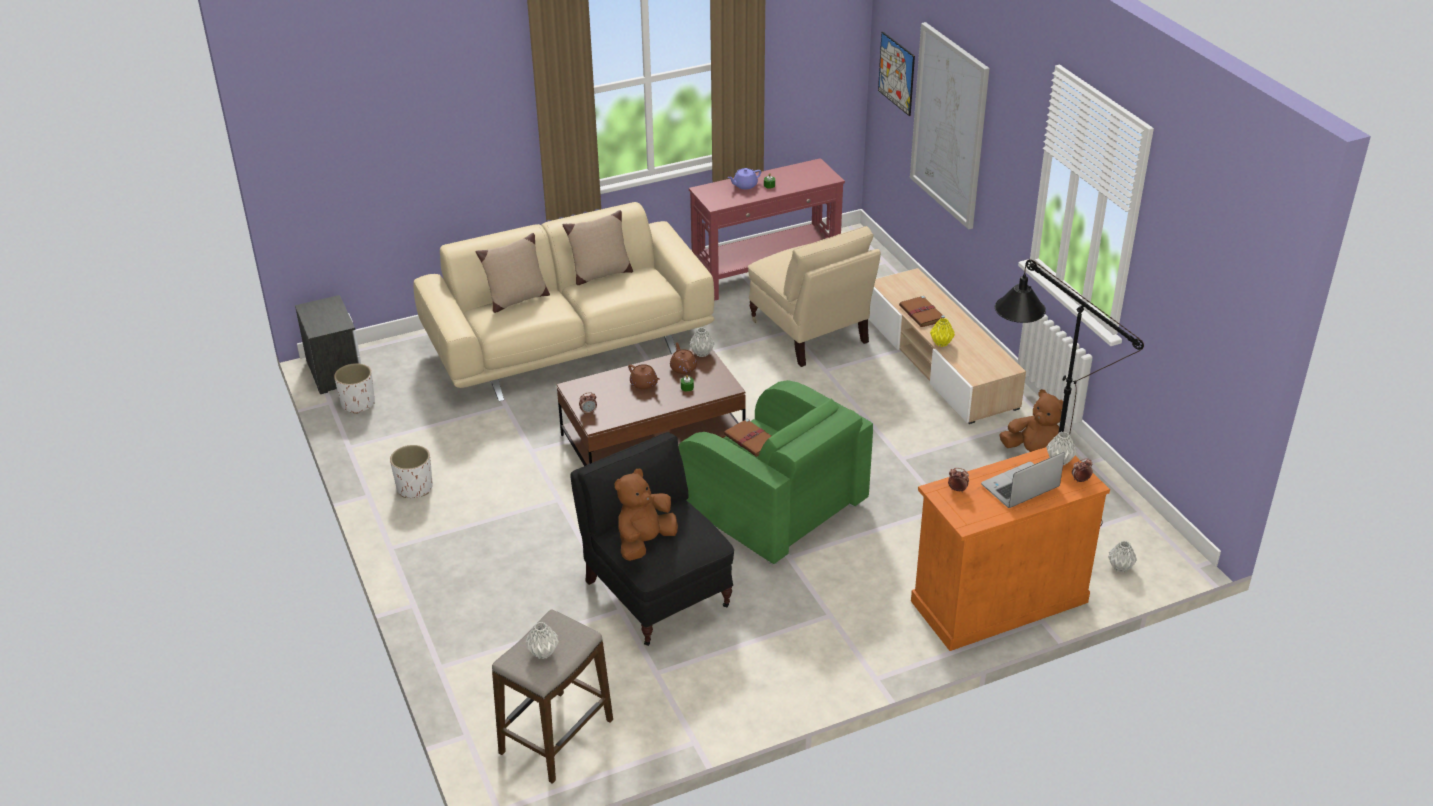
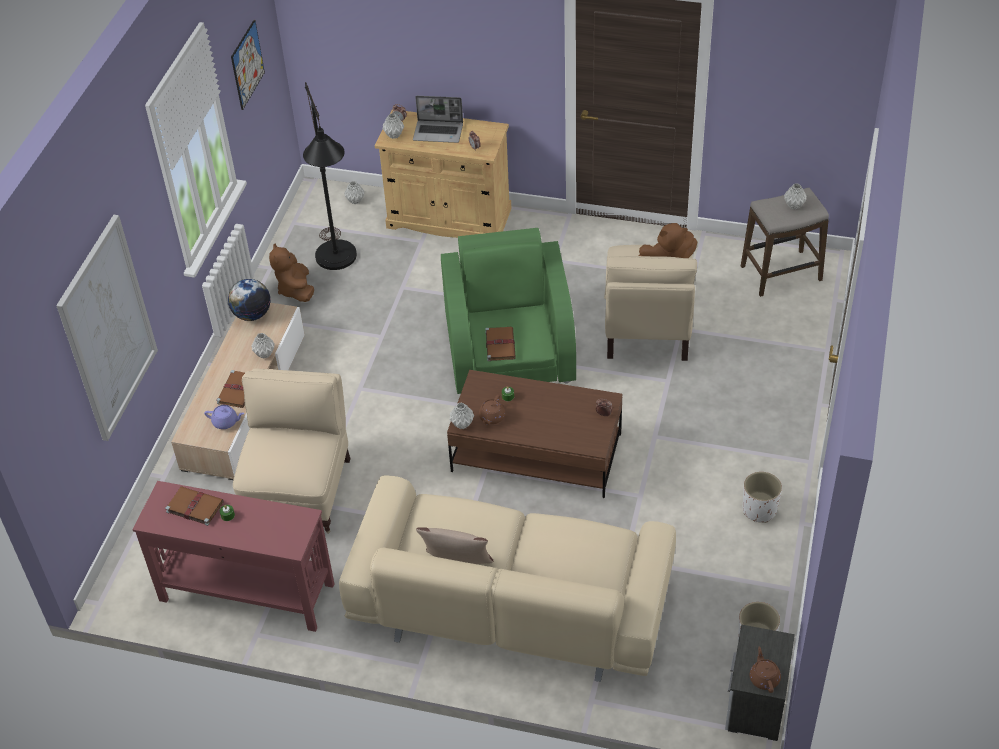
camera: 140 degrees left, 10 degrees up
beige pillow [476,233,550,313] -> none
black armchair [571,432,734,646] -> beige armchair [604,245,697,361]
brown teapot [628,364,660,389] -> brown teapot moved to [750,647,781,693]
purple teapot [728,168,761,189] -> purple teapot moved to [204,405,244,429]
picture [878,32,915,116] -> picture moved to [231,20,265,110]
orange cabinet [911,447,1110,651] -> beige cabinet [375,109,511,238]
yellow vase [930,318,955,347] -> grey vase [251,333,275,359]
none -> brown book [165,486,224,526]
none -> globe [228,279,271,321]

